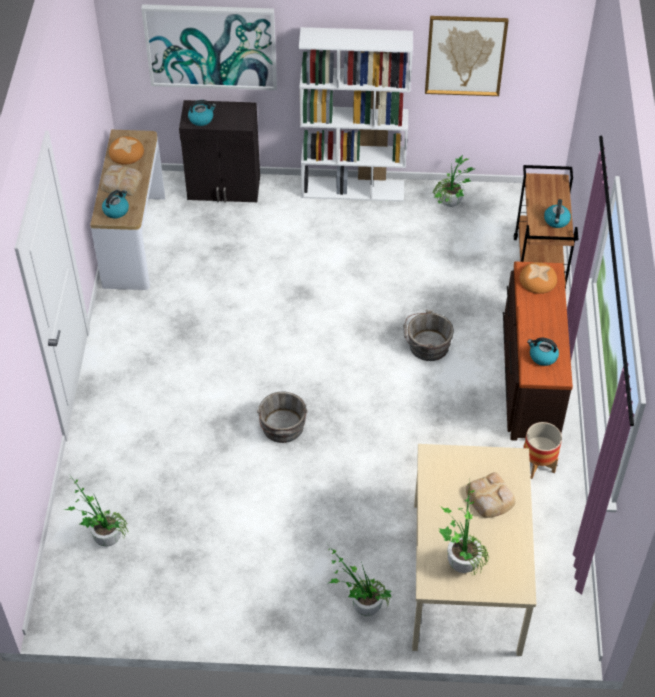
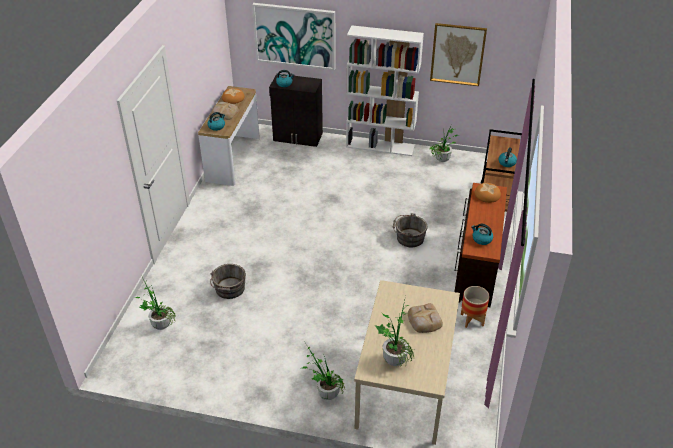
camera: 10 degrees right, 10 degrees down
grey bucket [257,391,307,443] -> grey bucket moved to [210,264,246,299]

